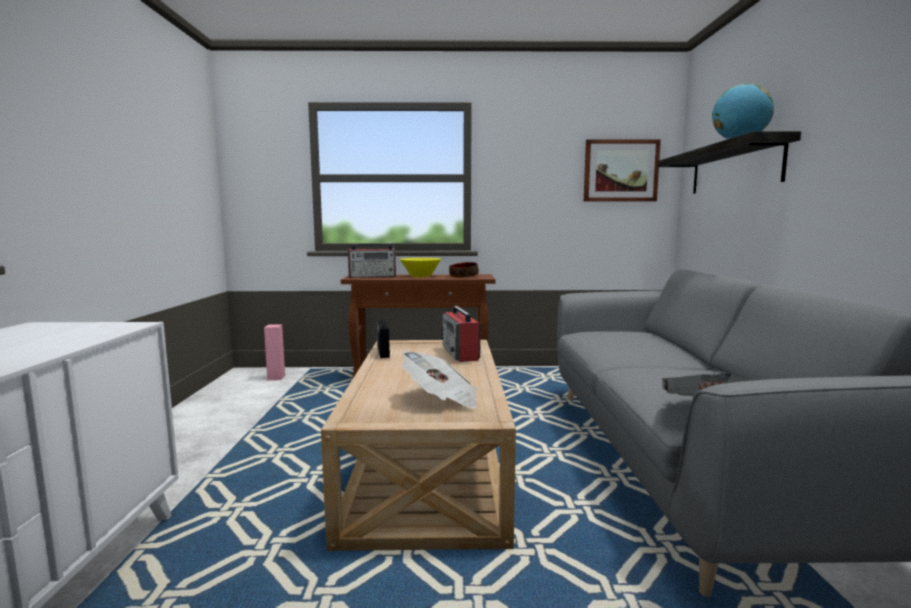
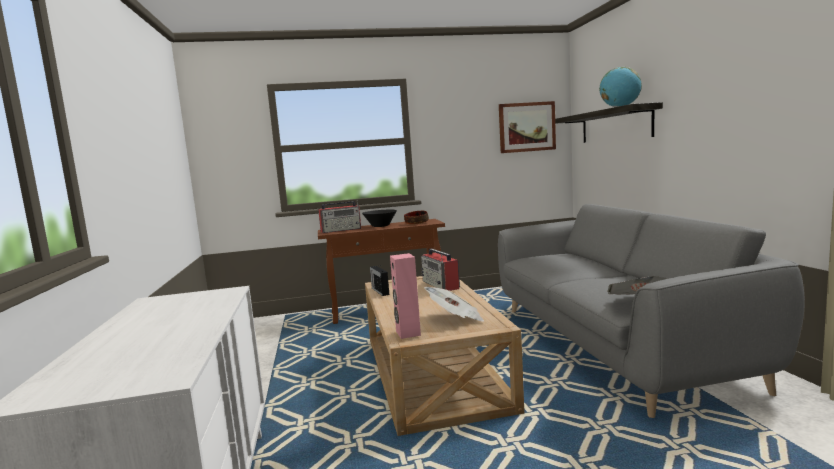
camera: 10 degrees left, 0 degrees up
pink speaker [264,324,285,380] -> pink speaker moved to [390,253,421,339]
yellow bowl [400,258,441,277] -> black bowl [362,210,397,227]

